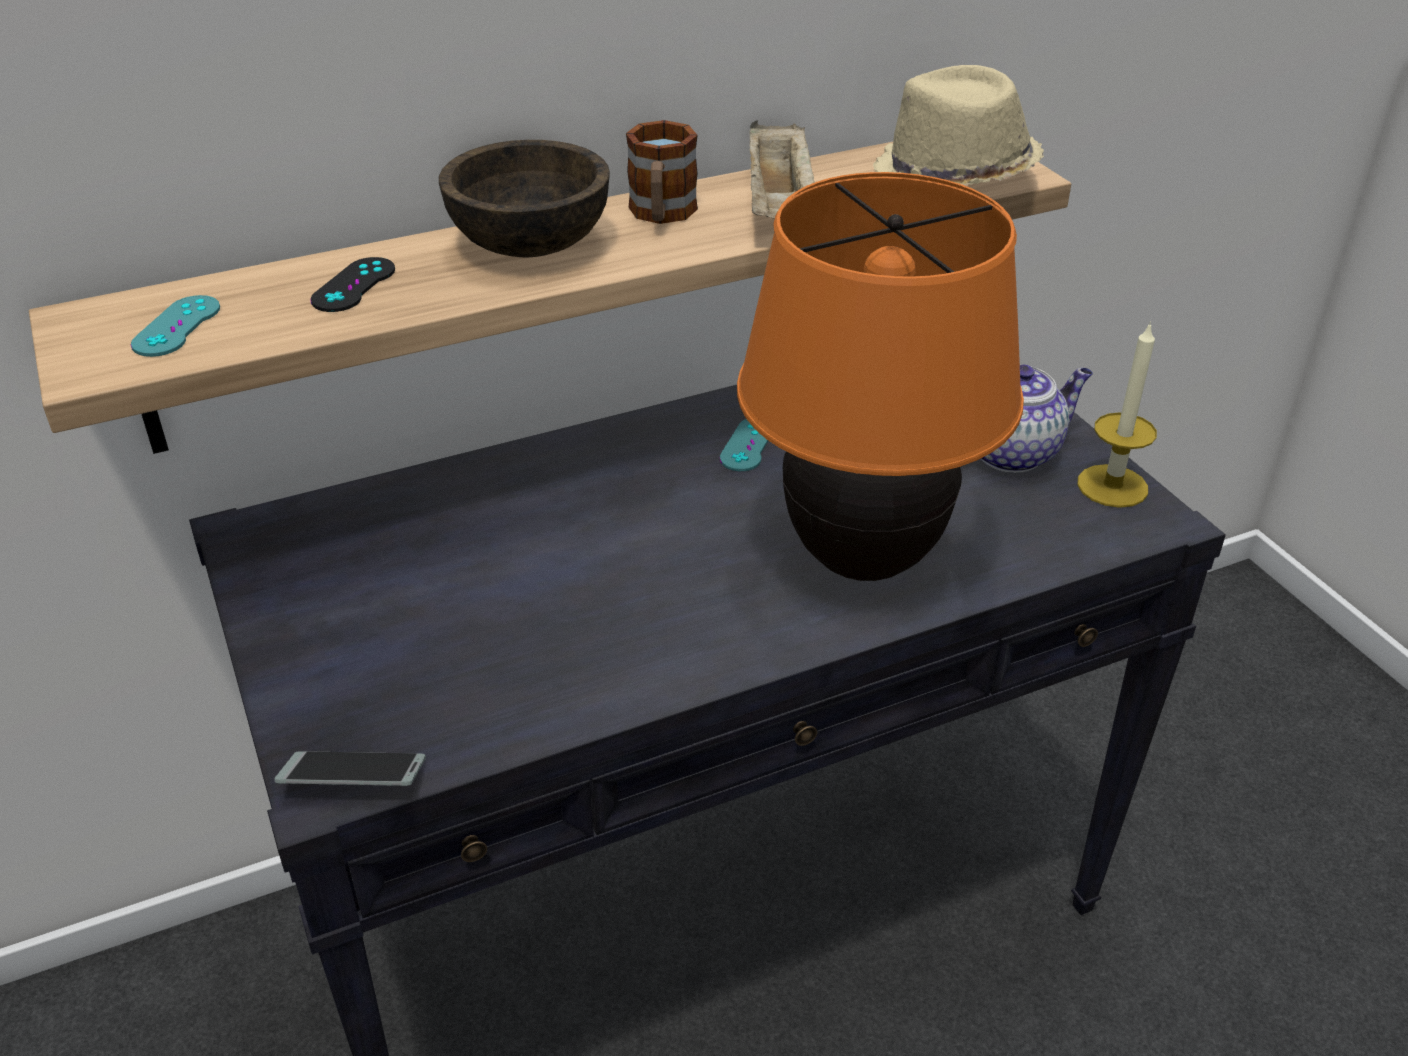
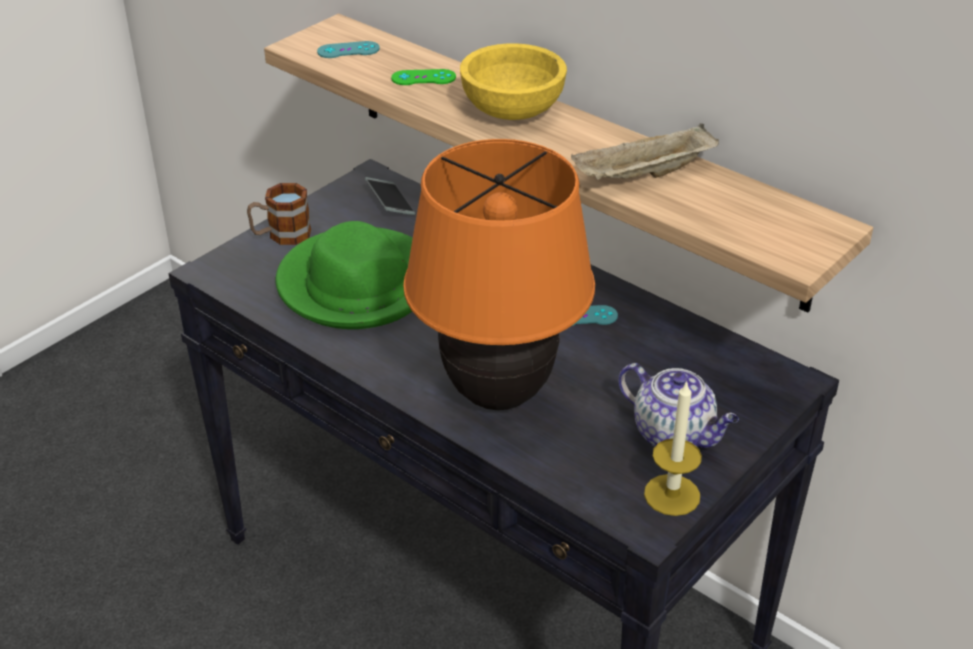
camera: 65 degrees right, 0 degrees up
phone [274,751,426,786] -> phone moved to [365,177,415,215]
black game controller [310,257,395,312] -> green game controller [391,69,456,85]
brown bowl [439,140,610,257] -> yellow bowl [460,43,567,120]
mug [626,120,698,224] -> mug moved to [247,183,311,245]
beige hat [873,65,1044,185] -> none
none -> green hat [275,221,413,329]

